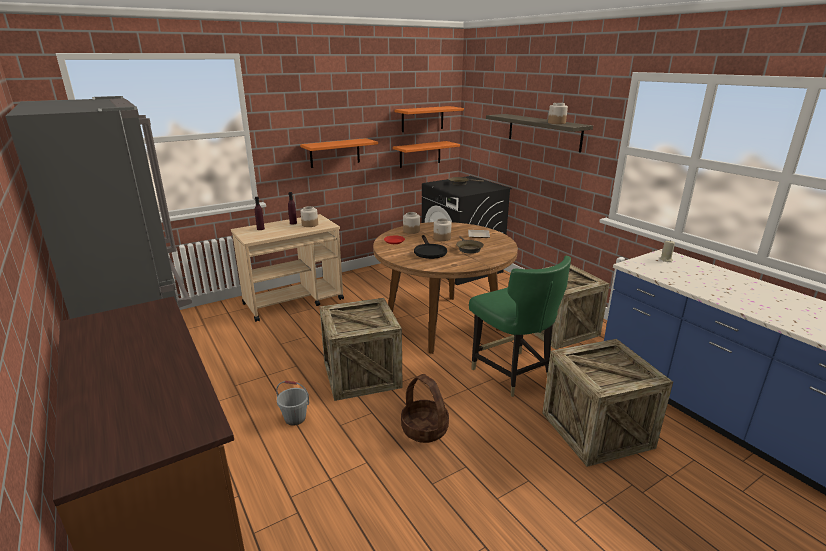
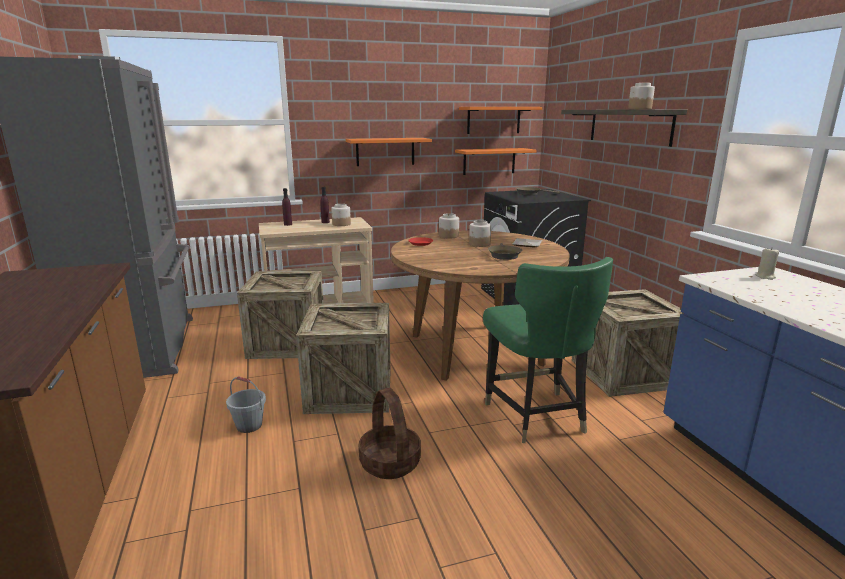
camera: 15 degrees right, 5 degrees down
black frying pan [414,235,447,259] -> none
crate [542,339,673,467] -> crate moved to [237,271,324,359]

